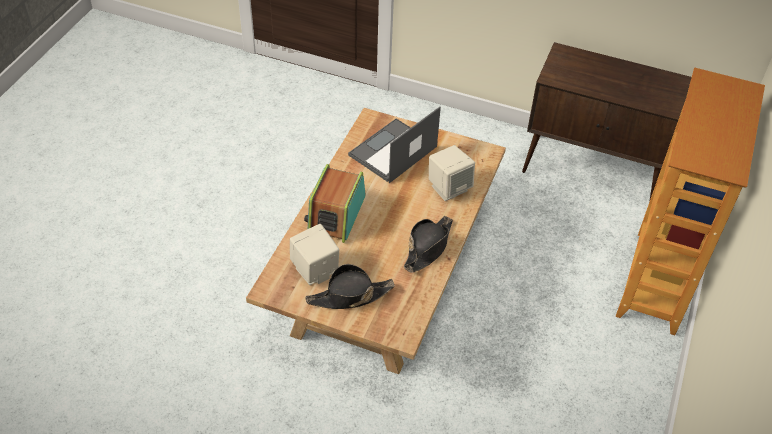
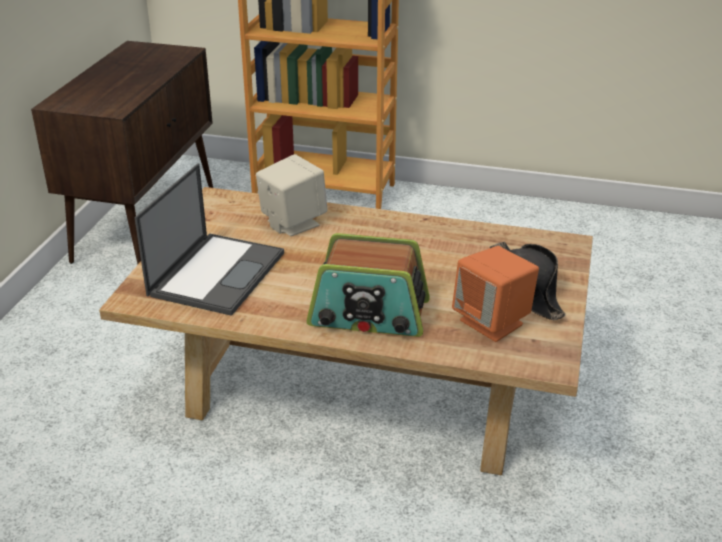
camera: 95 degrees left, 15 degrees down
beige speaker [290,224,339,285] -> orange speaker [452,246,539,342]
laptop [348,107,441,183] -> laptop turned 105 degrees counterclockwise [134,163,284,316]
black hat [404,216,453,273] -> none

